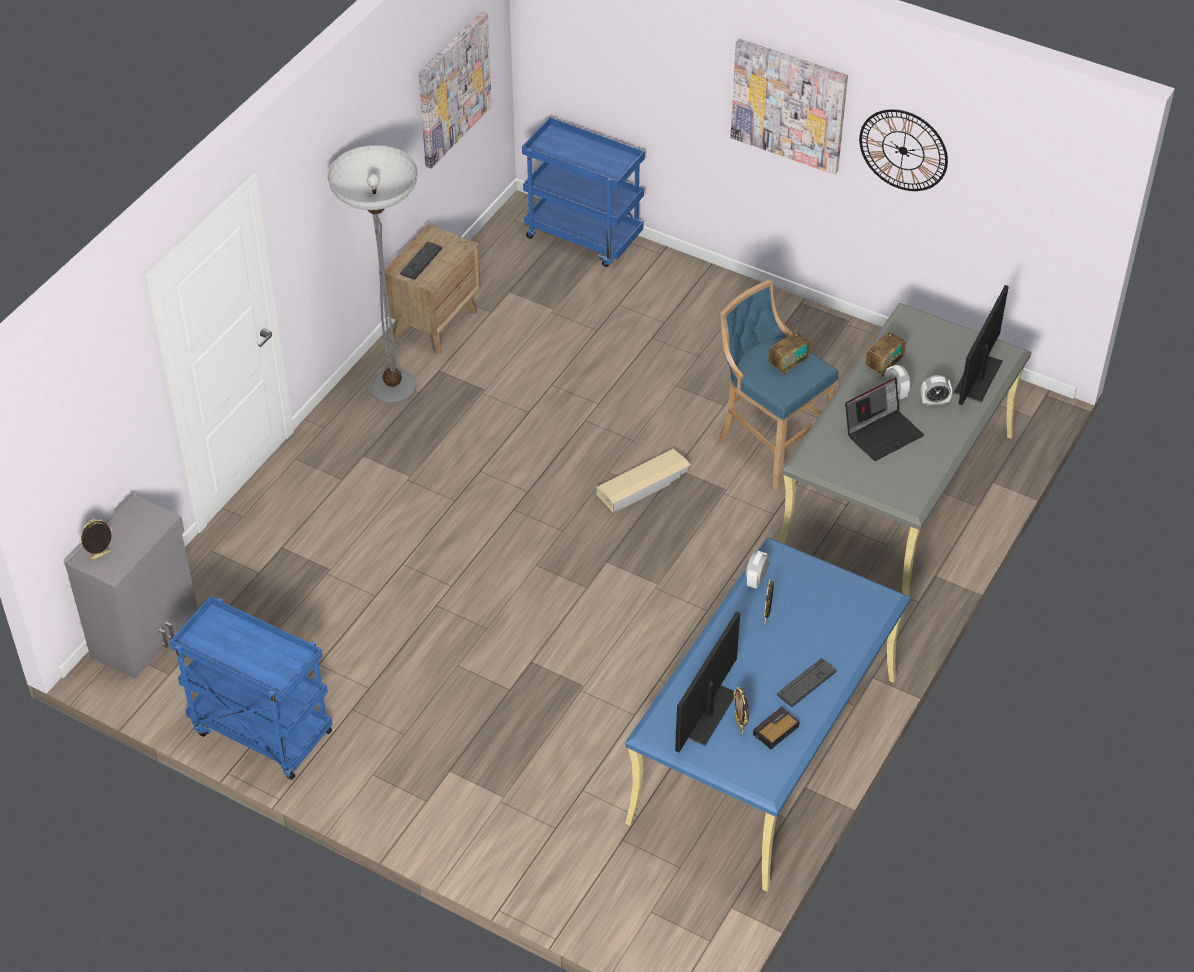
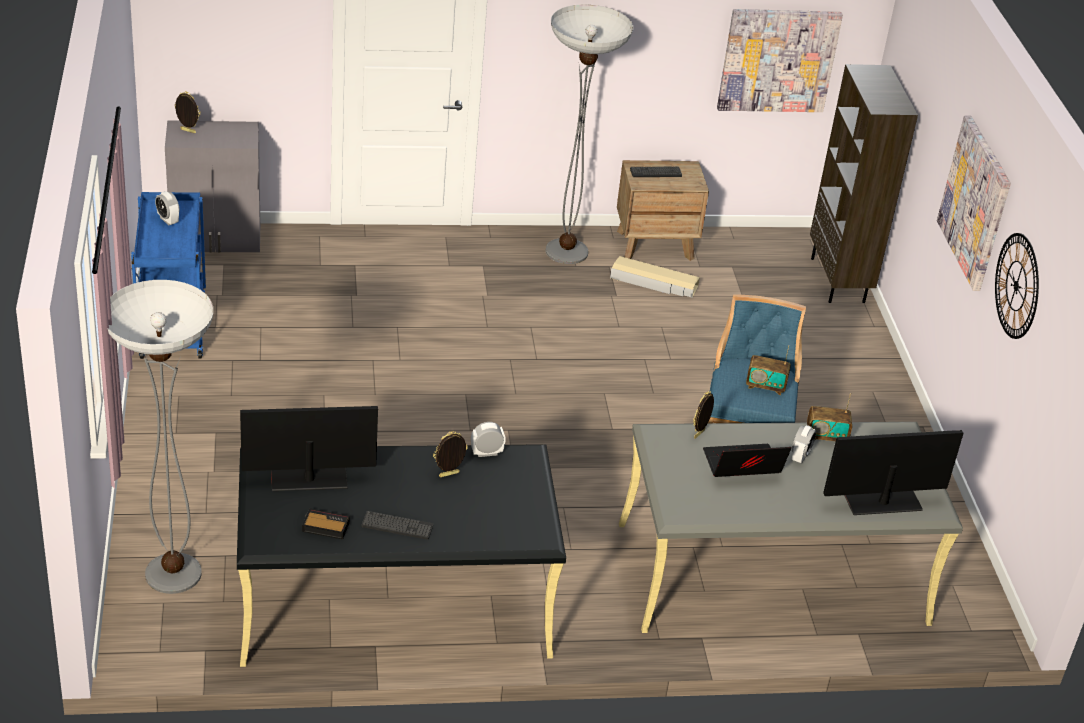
camera: 50 degrees right, 10 degrees down
blue cart [522,117,645,267] -> brown bookcase [810,64,918,303]
beige storage box [596,449,690,513] -> beige storage box moved to [610,256,700,297]
blue desk [625,537,911,891] -> black desk [237,444,566,667]
picture frame [734,687,749,733] -> picture frame moved to [693,391,714,439]
laptop [845,378,924,461] -> laptop turned 150 degrees clockwise [703,444,792,477]
alarm clock [921,375,952,406] -> alarm clock moved to [155,191,180,225]
none -> floor lamp [108,280,213,594]

